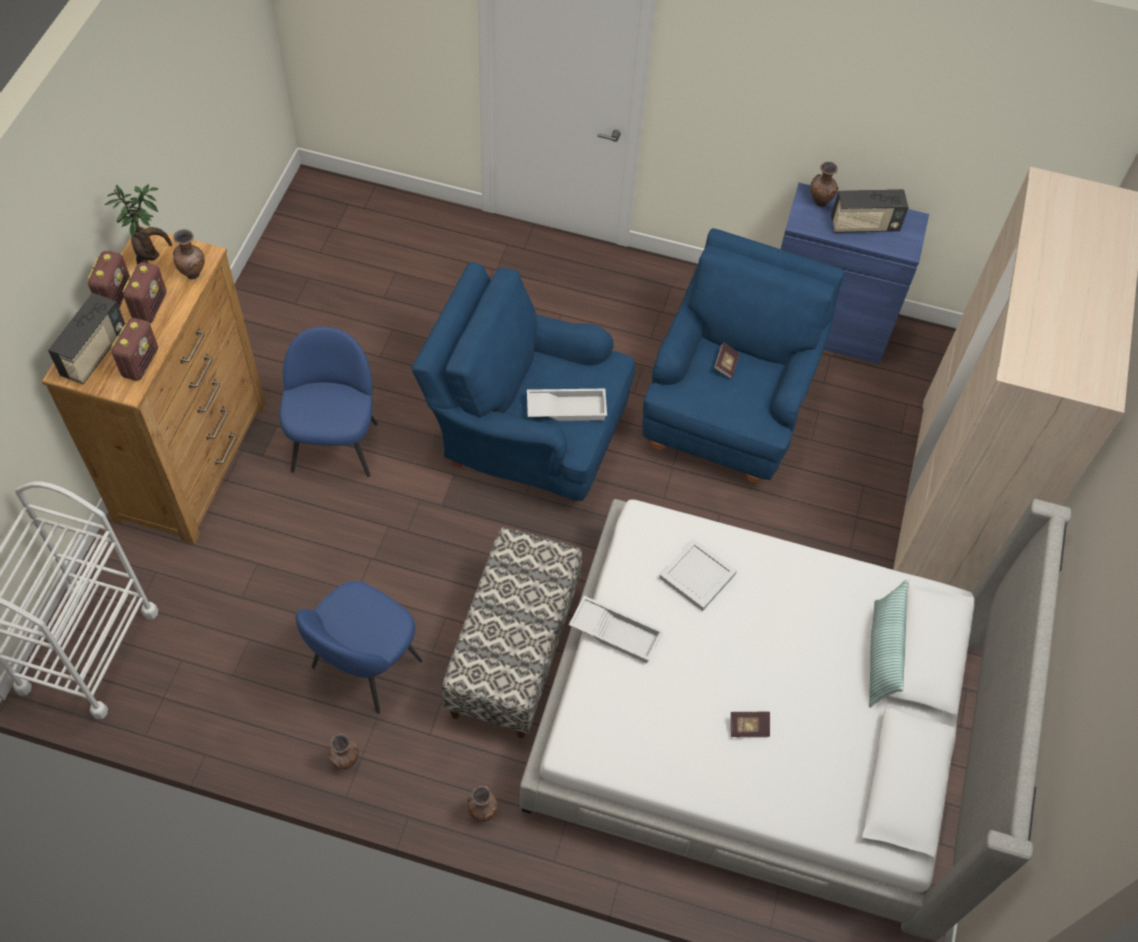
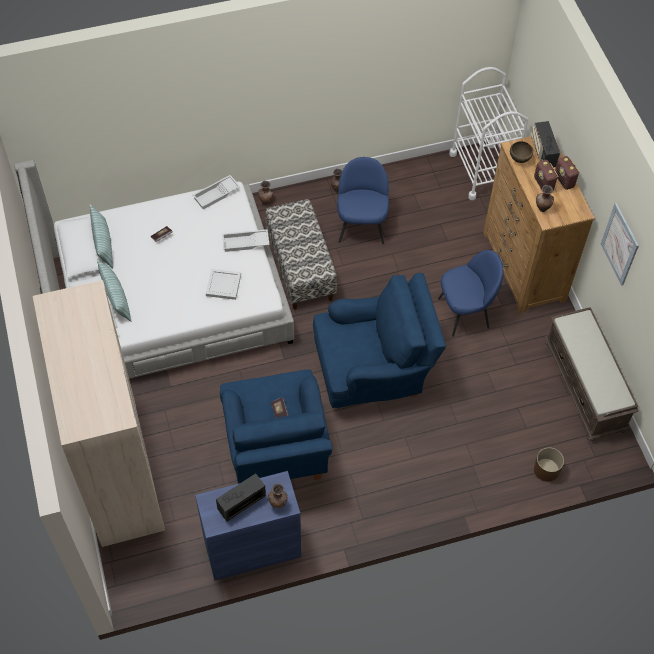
camera: 150 degrees right, 0 degrees up
potted plant [105,184,172,267] -> none
radio [111,318,158,381] -> brown bowl [510,141,533,163]
blue chair [279,326,378,477] -> blue chair turned 75 degrees counterclockwise [438,250,504,337]
white tray [527,389,607,421] -> white tray moved to [193,175,240,209]
none -> pillow [90,204,113,269]
none -> brown planter [534,447,564,482]
none -> brown bench [544,307,639,441]
none -> picture [601,203,639,286]

